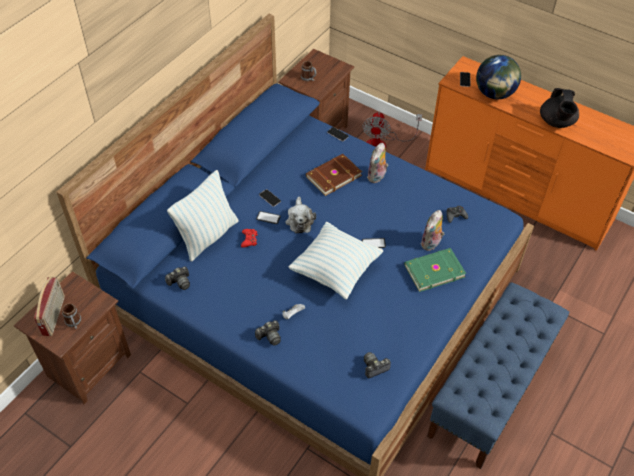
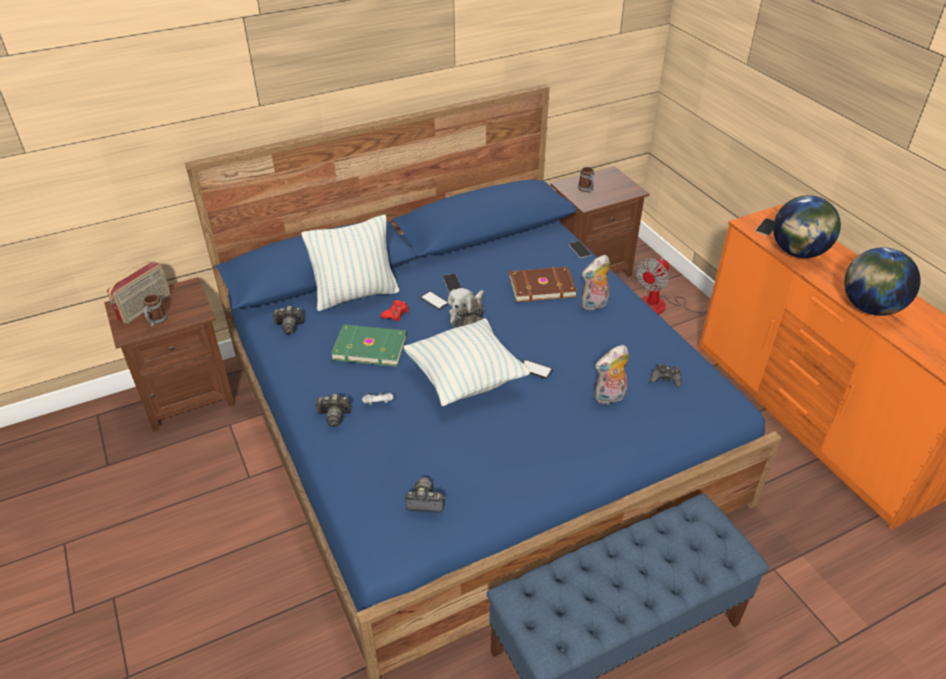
camera: 30 degrees right, 10 degrees down
green book [404,248,466,292] -> green book moved to [331,324,407,367]
black teapot [540,88,579,128] -> globe [844,247,920,316]

